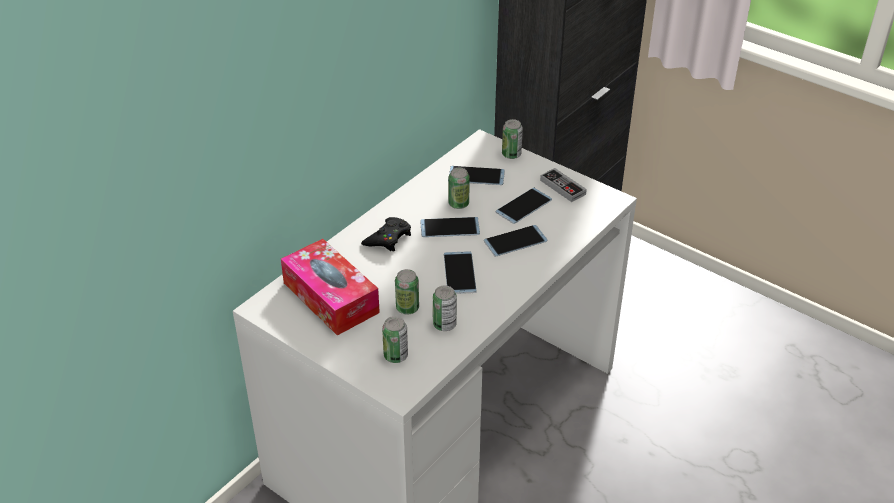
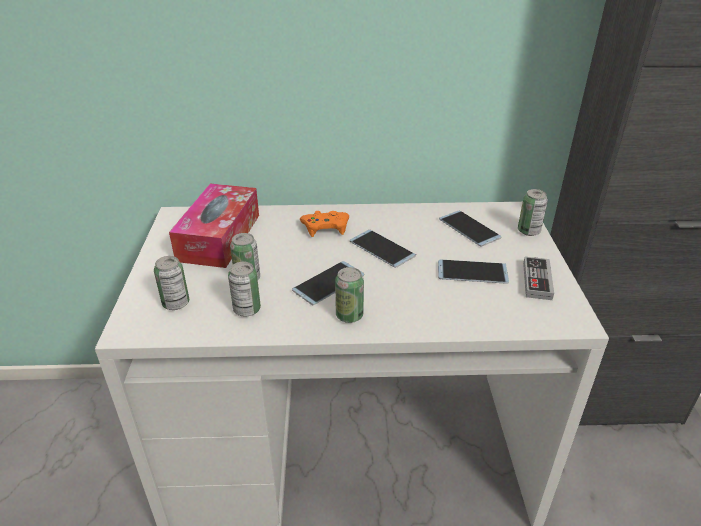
camera: 50 degrees right, 5 degrees down
black game controller [361,217,411,252] -> orange game controller [300,211,349,237]
can [448,168,470,209] -> can moved to [335,267,364,323]
phone [484,225,548,257] -> none

